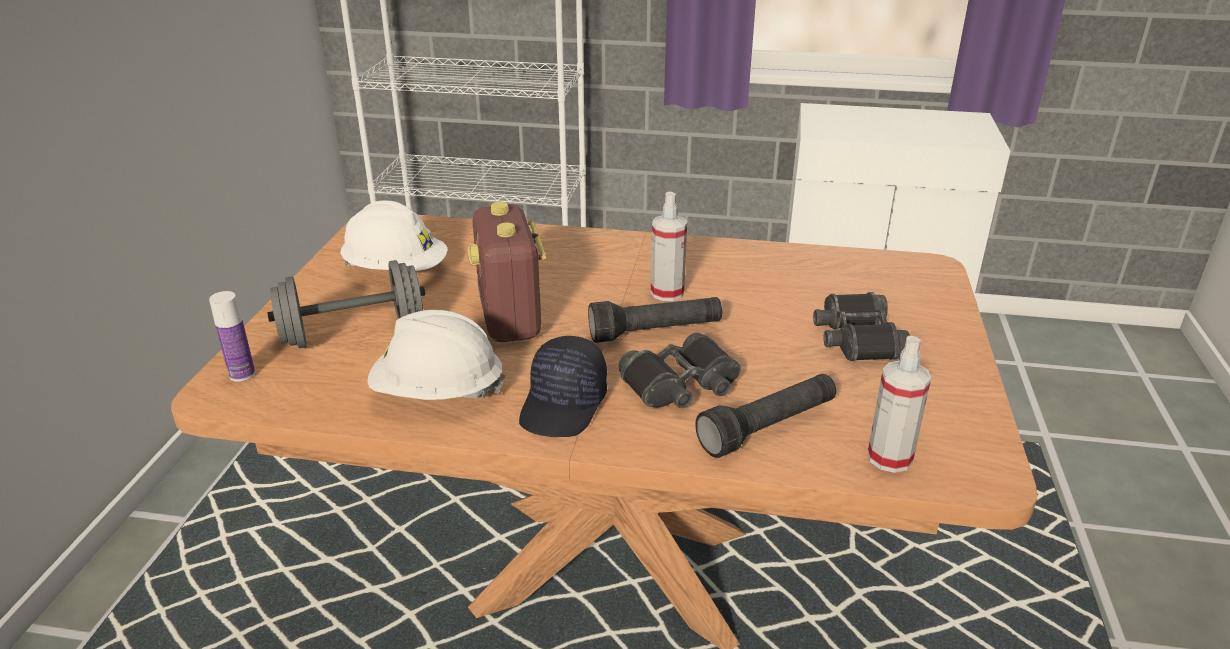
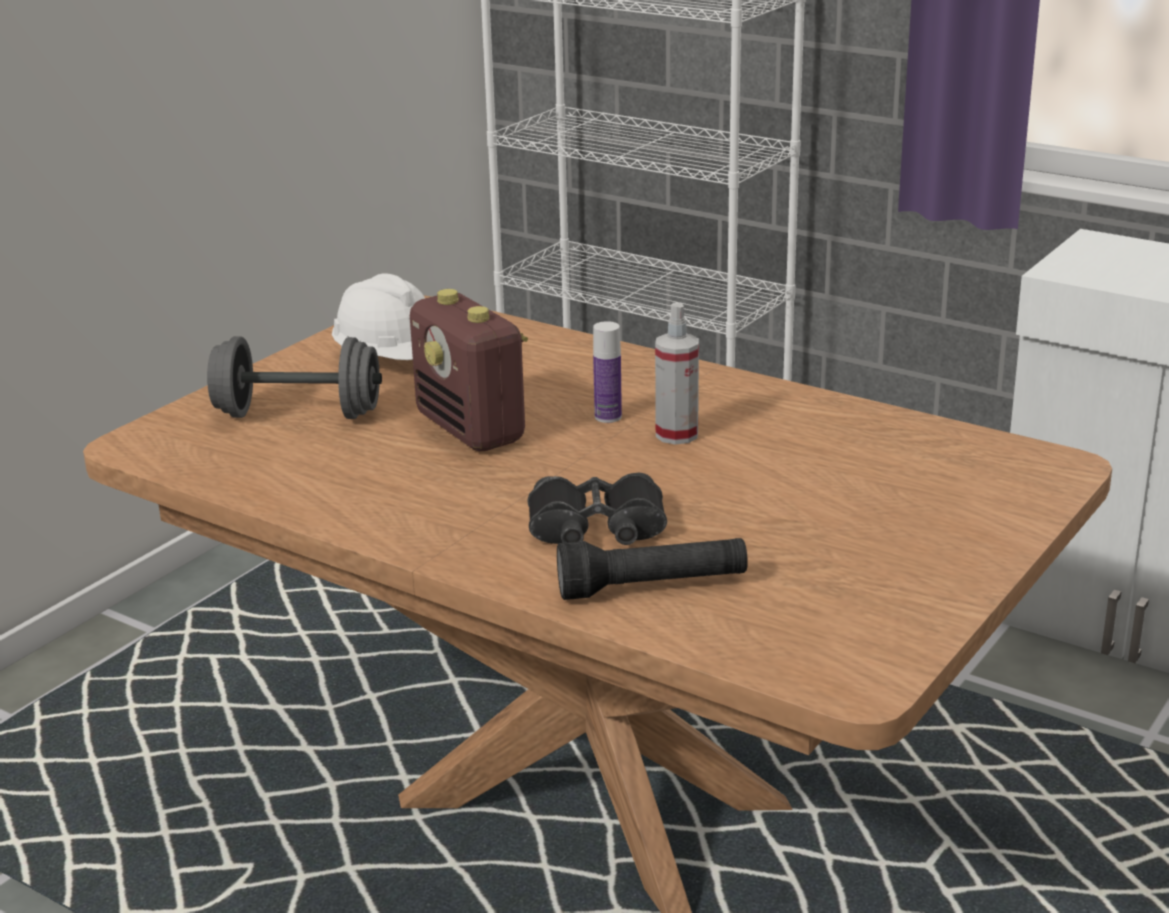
camera: 25 degrees right, 5 degrees down
bottle [209,291,255,382] -> bottle moved to [593,321,622,423]
white hard hat [367,310,505,400] -> none
radio [468,202,546,342] -> radio turned 45 degrees counterclockwise [410,289,528,451]
black cap [519,336,607,437] -> none
black flashlight [588,297,722,343] -> none
black binoculars [813,292,910,361] -> none
spray bottle [867,336,931,473] -> none

